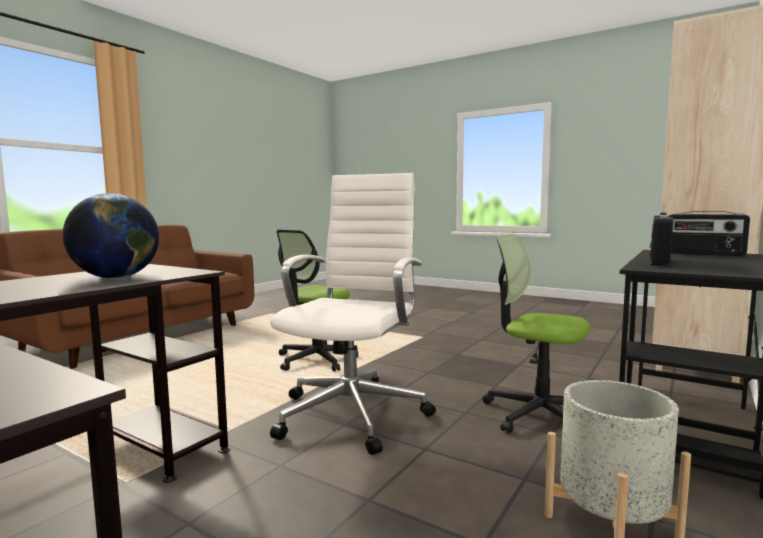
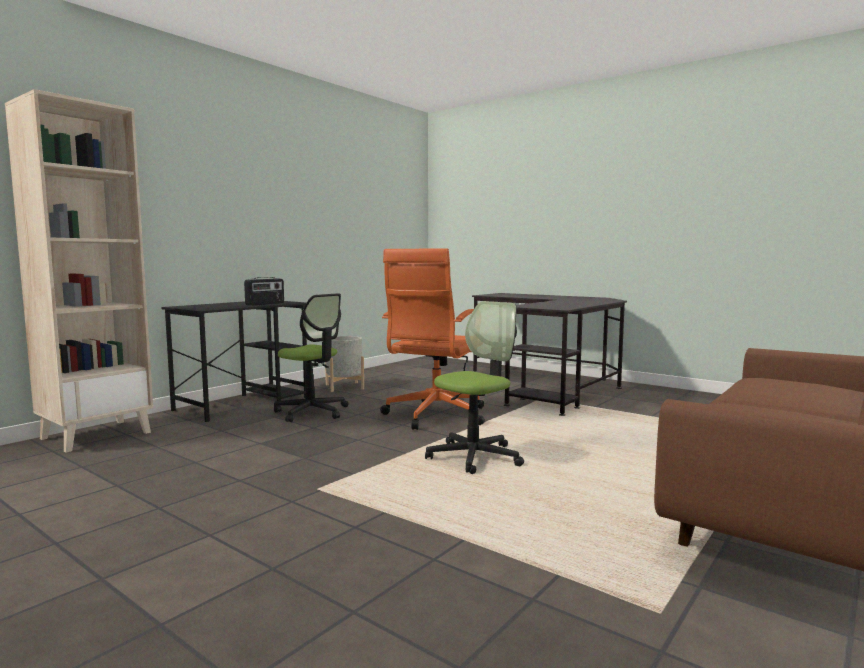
camera: 175 degrees left, 0 degrees up
globe [63,193,159,278] -> none
white office chair [270,173,436,455] -> orange office chair [380,248,485,430]
radio [670,211,750,256] -> none

